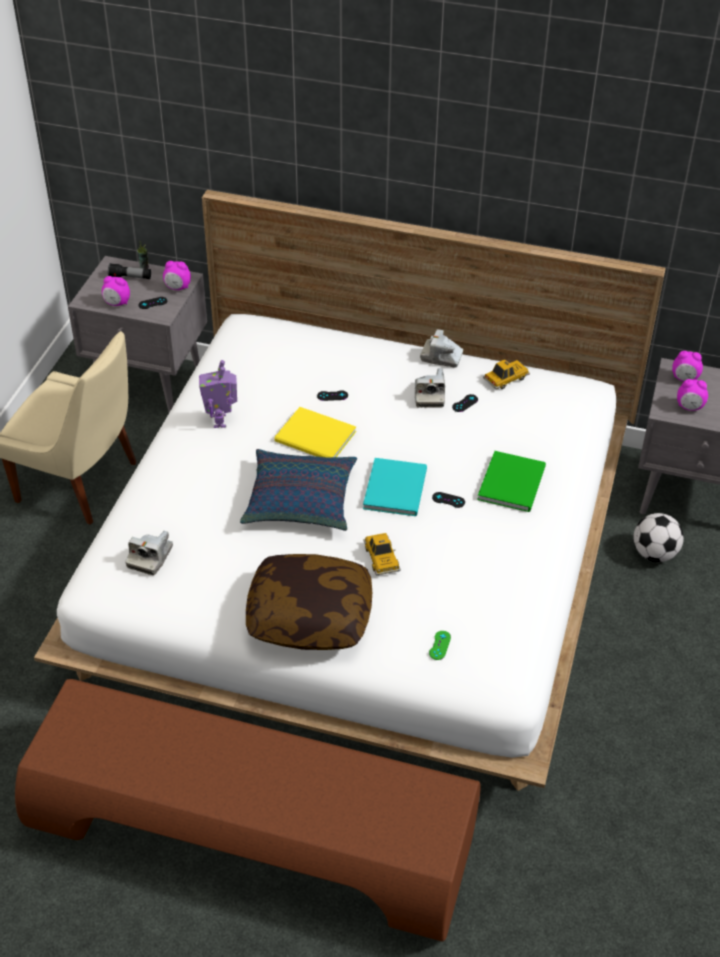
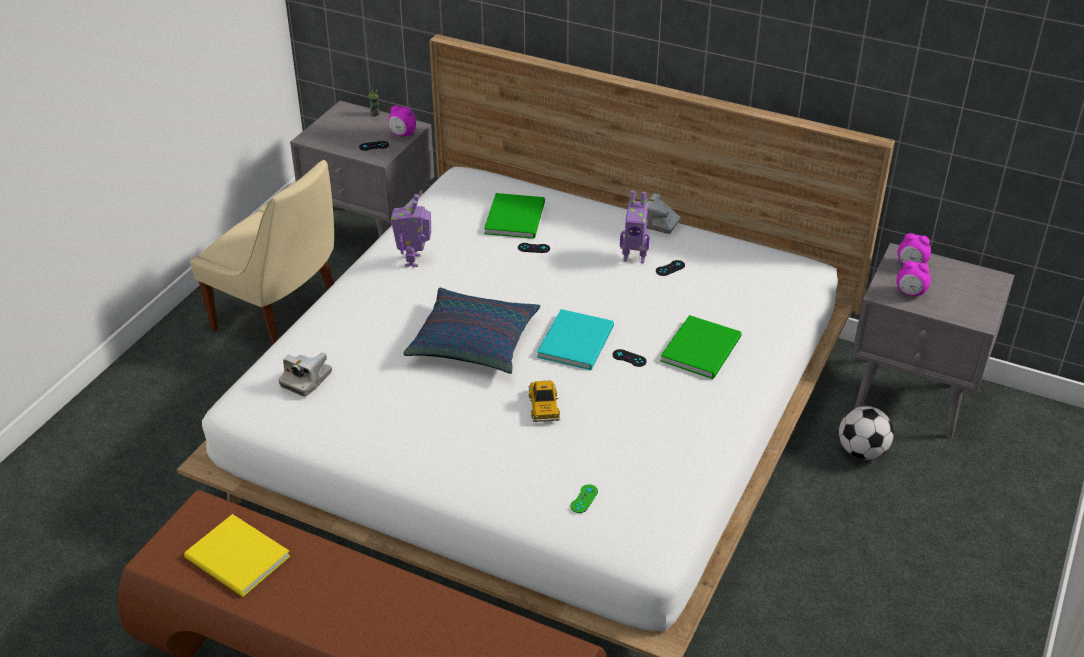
camera: 10 degrees right, 5 degrees down
alarm clock [102,276,130,306] -> none
flashlight [108,263,151,279] -> none
pillow [246,554,372,650] -> none
yellow book [274,407,356,458] -> yellow book moved to [184,514,290,597]
camera [415,368,445,408] -> toy robot [620,191,650,263]
toy car [483,360,530,389] -> none
none -> green book [484,193,545,239]

